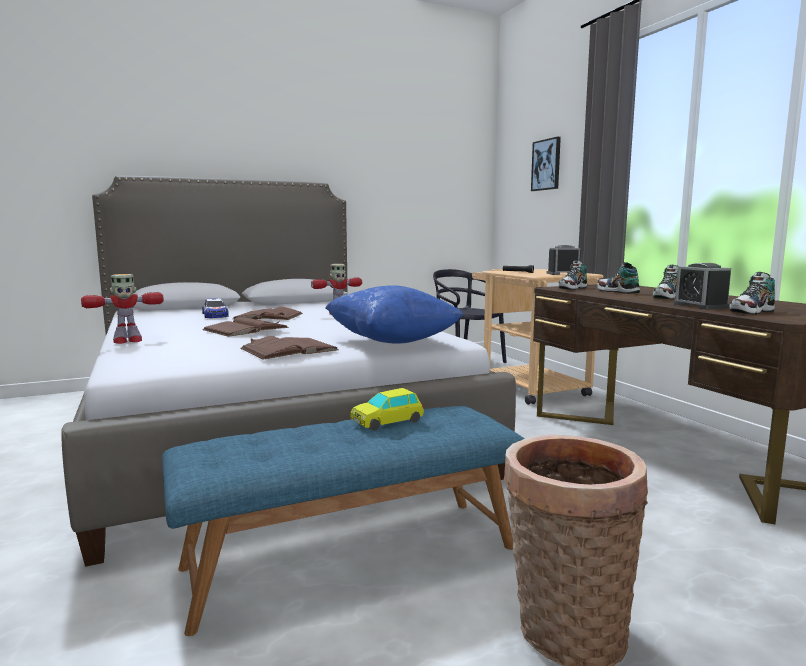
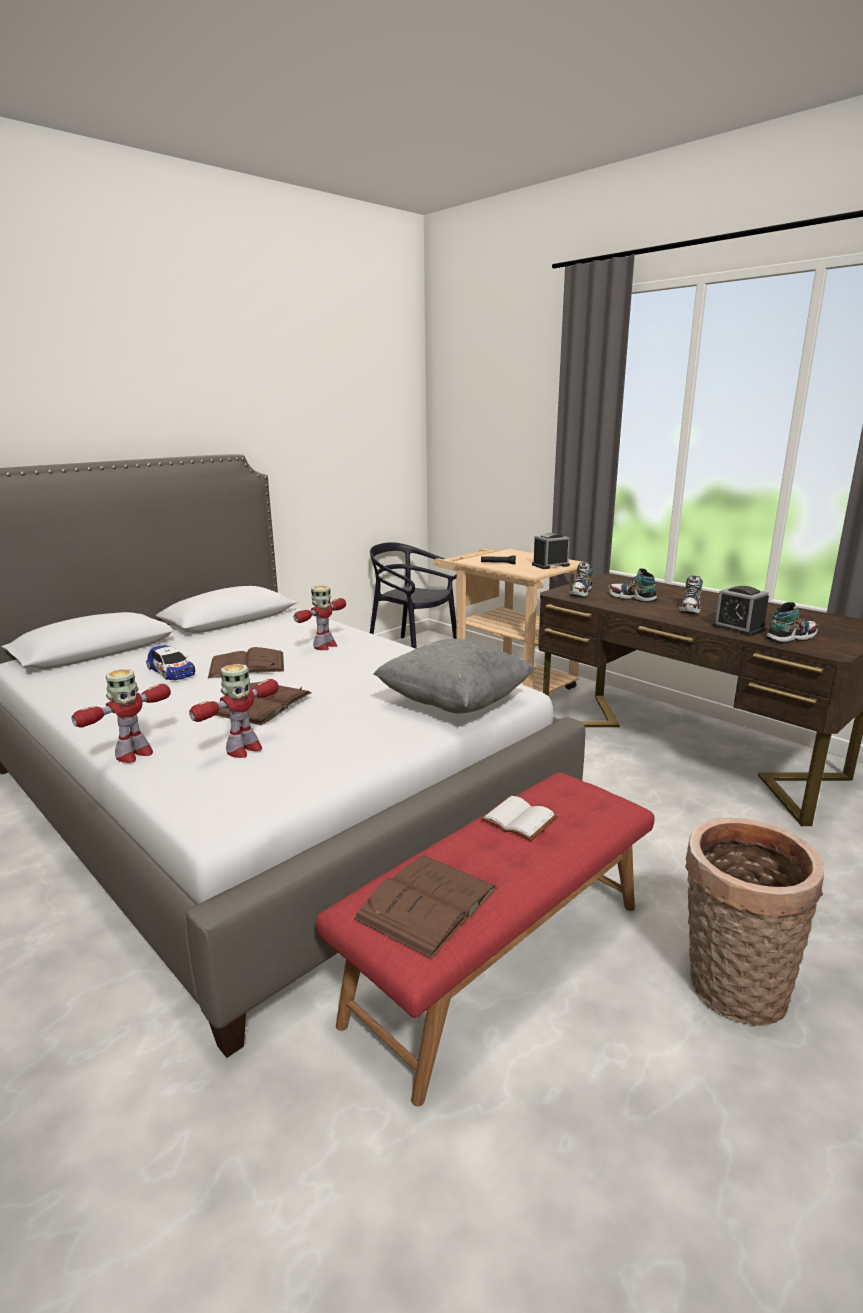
camera: 20 degrees left, 10 degrees up
blue bench [162,406,525,636] -> red bench [316,772,655,1106]
brown book [240,336,339,360] -> brown book moved to [353,855,497,959]
blue pillow [325,285,464,344] -> grey pillow [373,639,536,714]
toy car [351,388,424,431] -> white book [480,796,558,841]
picture [531,137,561,191] -> none
shoe [730,272,775,314] -> shoe turned 150 degrees counterclockwise [766,602,818,643]
none -> toy robot [189,664,279,758]

